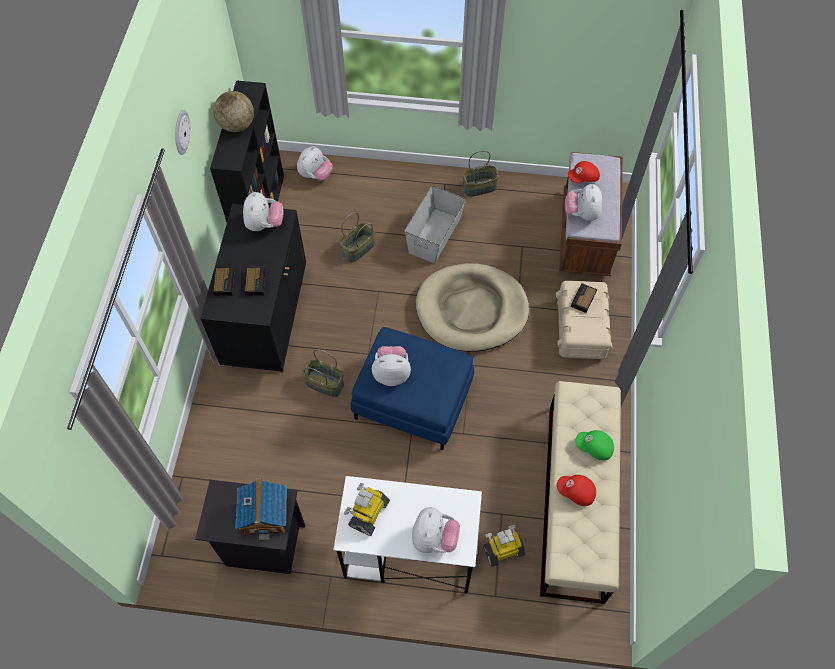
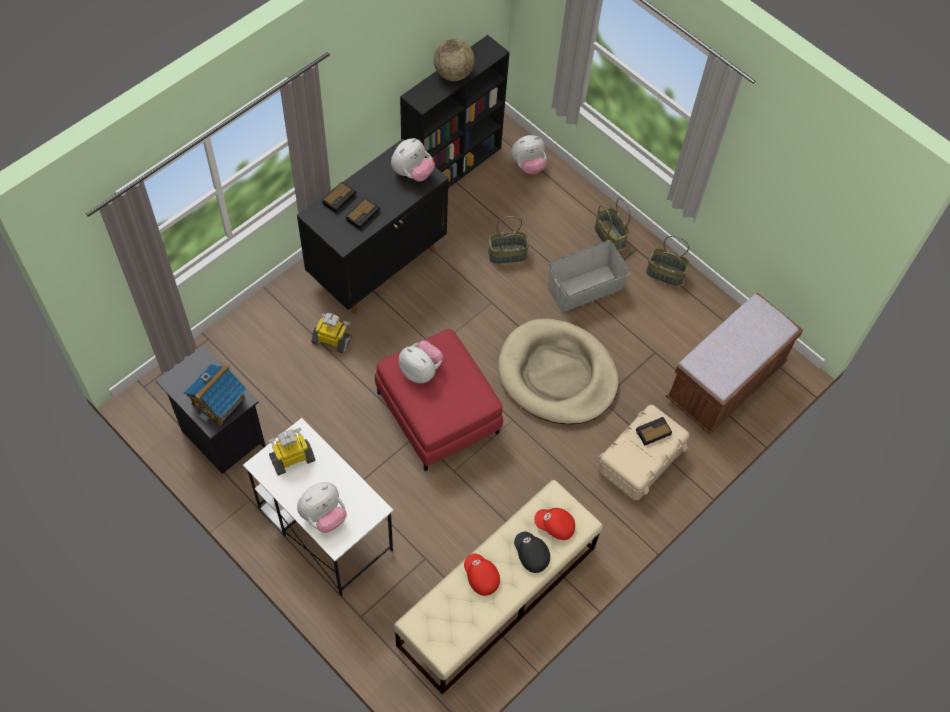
camera: 35 degrees right, 0 degrees up
wall clock [175,110,190,155] -> none
basket [302,349,344,397] -> basket moved to [595,198,630,251]
blue ottoman [350,327,474,450] -> red ottoman [375,329,503,471]
toy robot [483,525,525,567] -> toy robot moved to [311,313,352,354]
plush toy [565,184,602,221] -> none
red cap [568,161,600,183] -> red cap moved to [534,508,575,540]
green cap [576,430,614,461] -> black cap [514,532,550,573]

